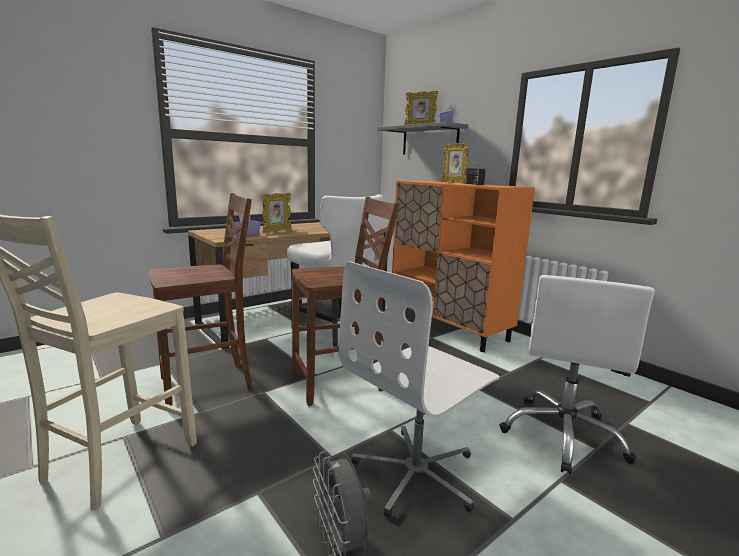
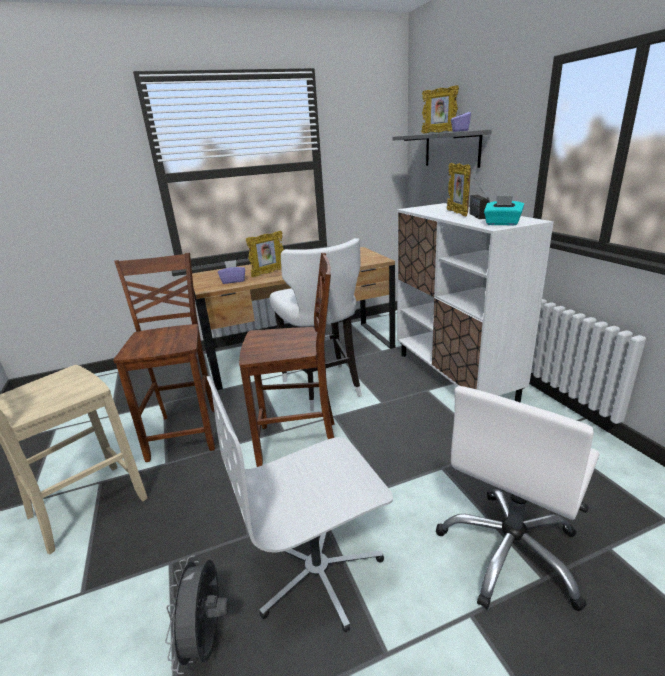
camera: 20 degrees right, 10 degrees up
brown chair [150,193,253,406] -> brown chair turned 90 degrees counterclockwise [113,253,215,462]
orange cabinet [392,181,535,352] -> white cabinet [397,203,554,403]
none -> turquoise tissue box [484,196,524,226]

